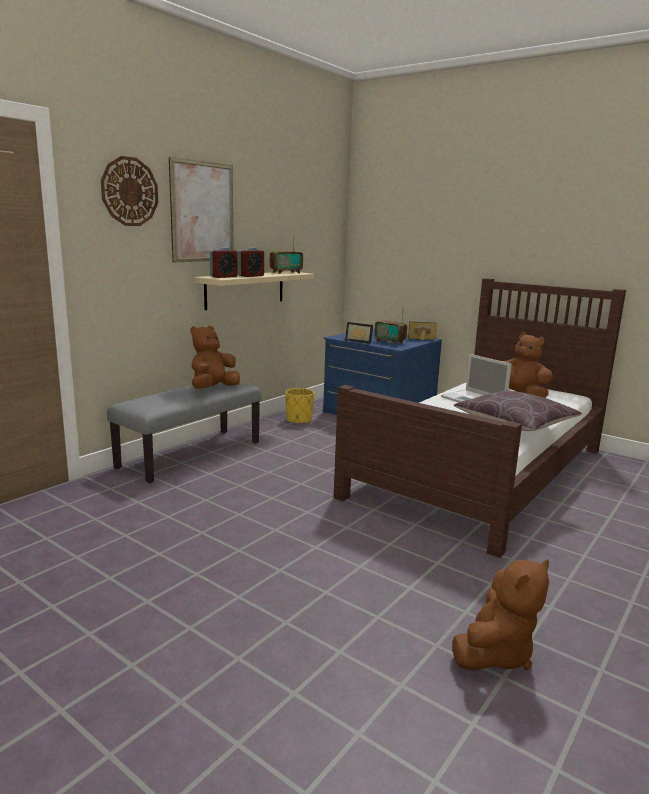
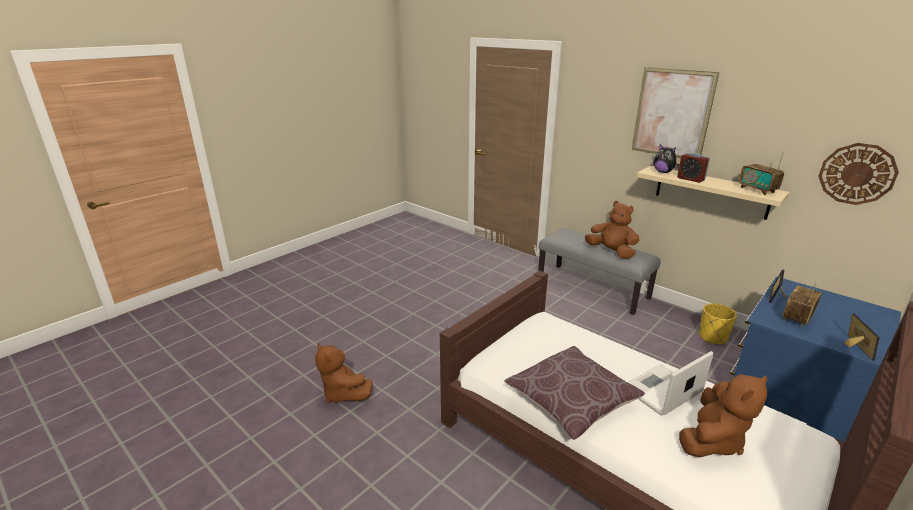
camera: 95 degrees right, 10 degrees up
wall clock [101,156,158,226] -> wall clock moved to [818,143,899,205]
alarm clock [210,247,238,278] -> plush toy [654,145,680,173]

